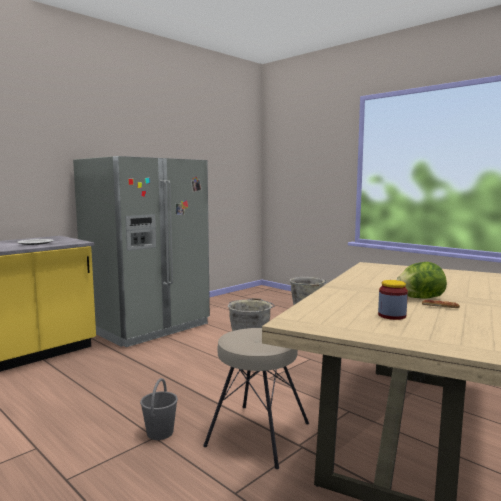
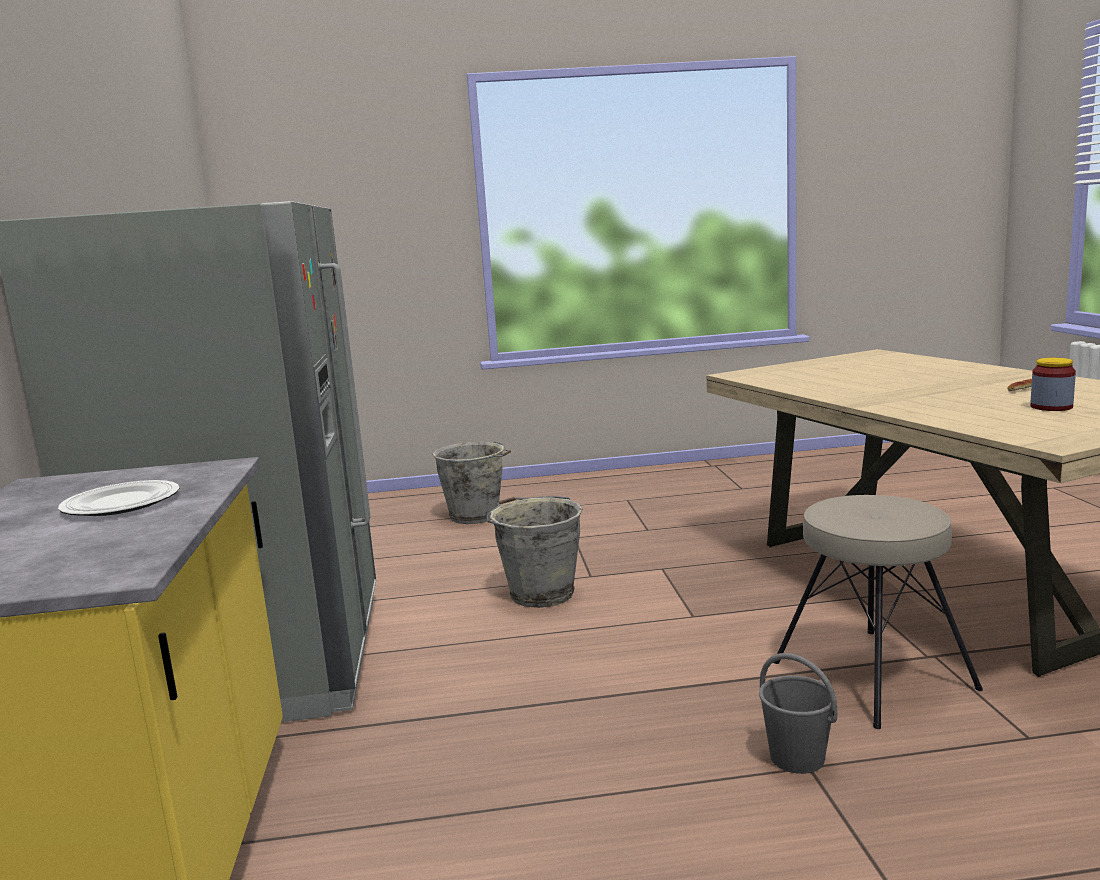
camera: 50 degrees left, 5 degrees up
lettuce [397,262,447,299] -> none

